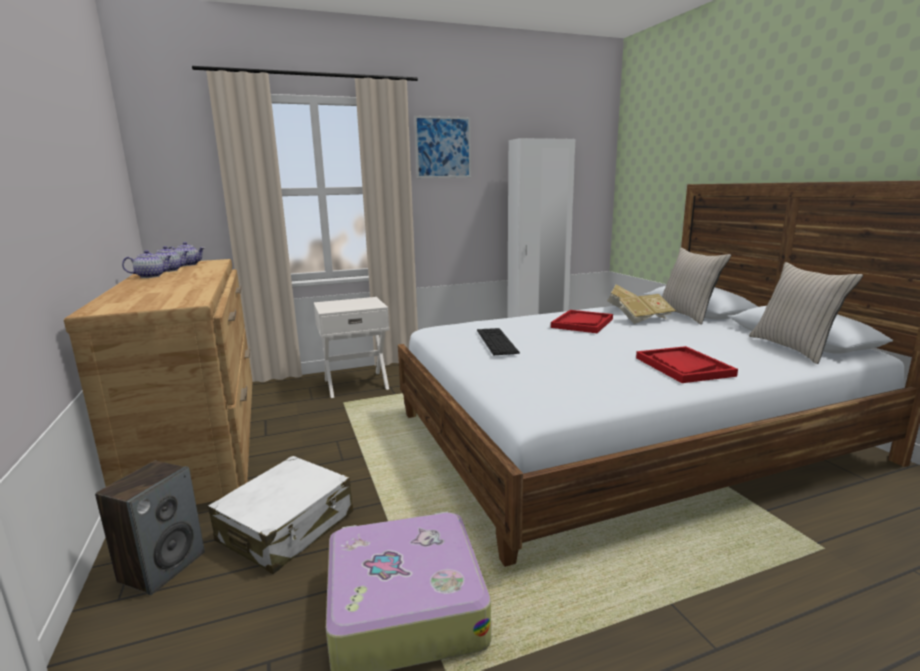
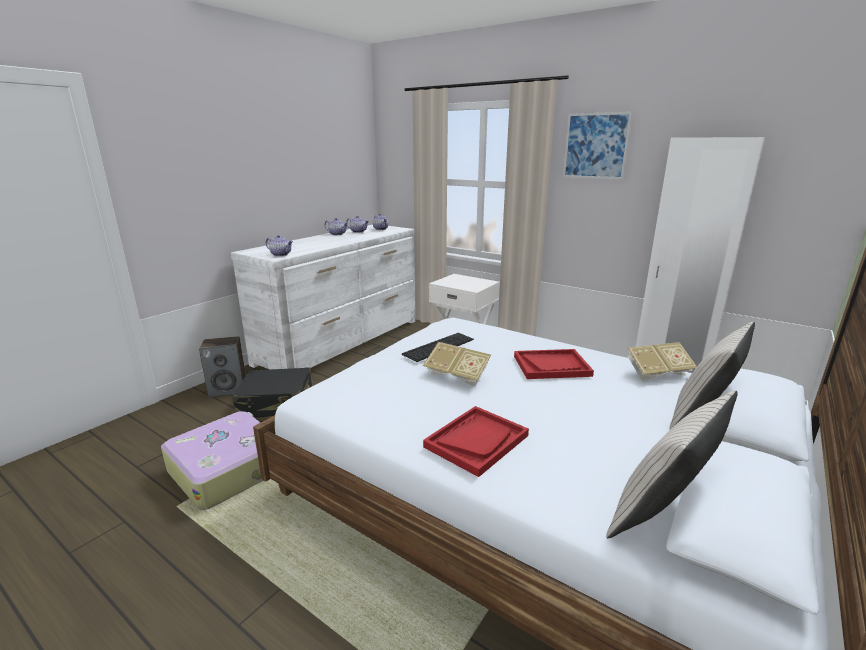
camera: 55 degrees right, 5 degrees up
brown dresser [64,259,253,505] -> white dresser [231,225,415,370]
white suitcase [208,456,353,574] -> black suitcase [232,367,313,418]
book [619,294,676,324] -> book moved to [423,342,491,387]
none -> teapot [266,235,293,256]

